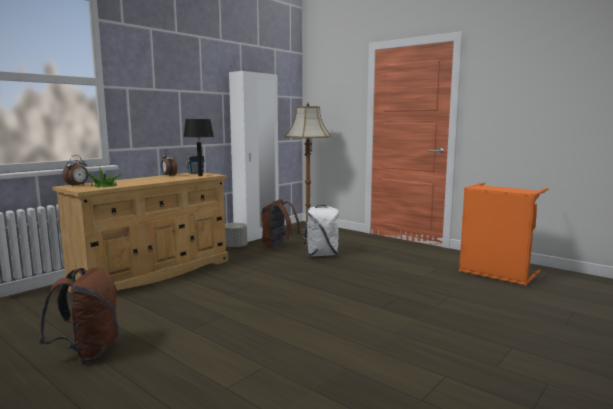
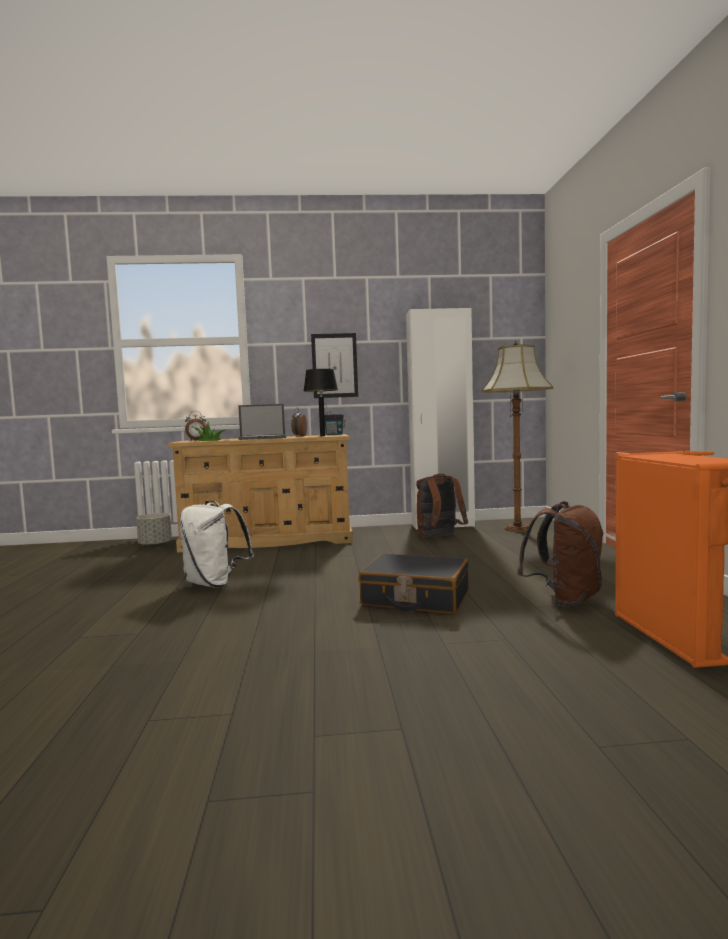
camera: 45 degrees right, 5 degrees down
brown backpack [38,267,119,363] -> brown backpack moved to [517,501,604,607]
grey planter [225,223,247,249] -> grey planter moved to [136,513,172,547]
white backpack [304,205,339,256] -> white backpack moved to [179,500,254,588]
none -> laptop [238,404,286,440]
none -> picture [311,333,358,398]
none -> black suitcase [358,553,469,614]

